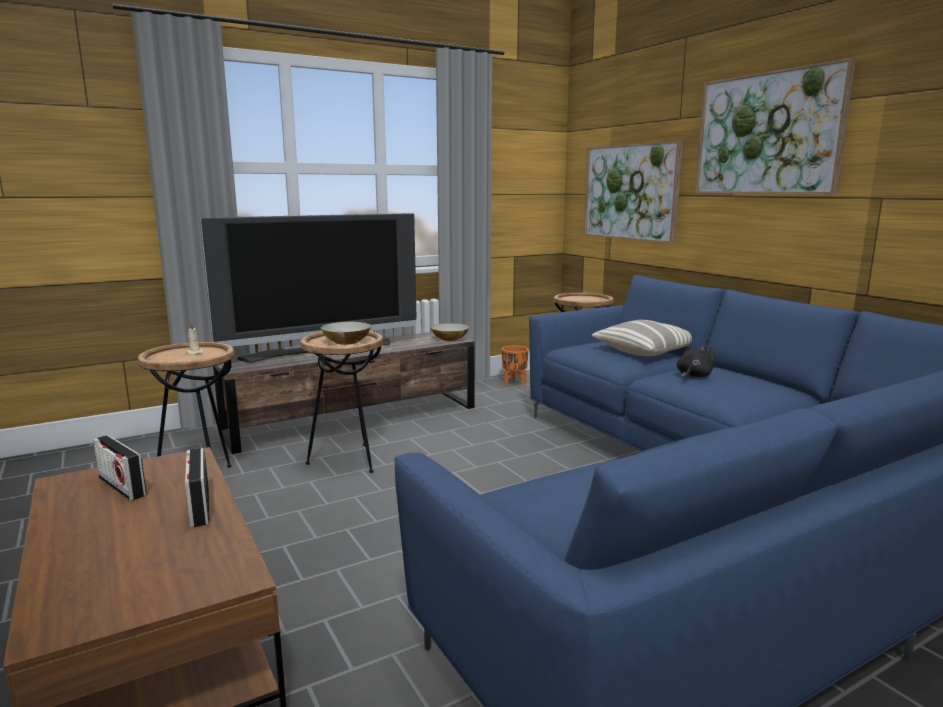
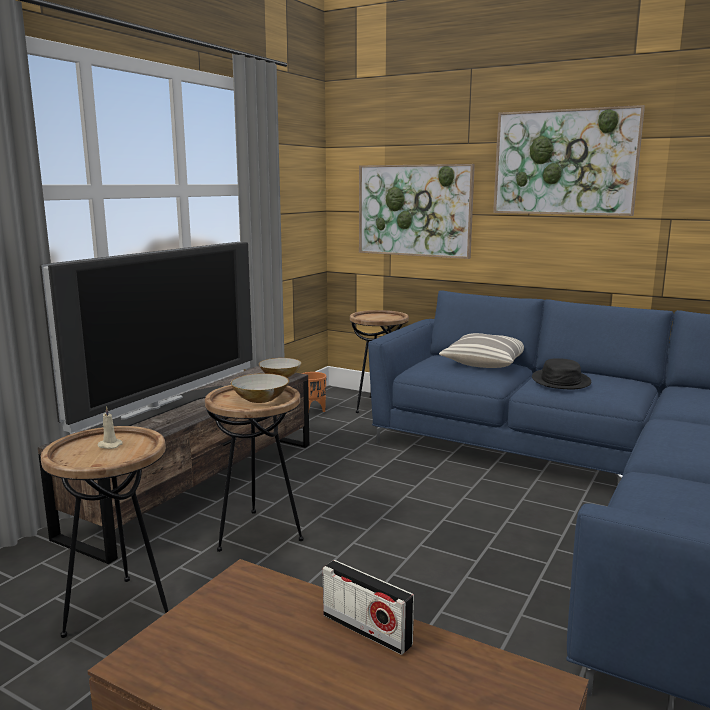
camera: 30 degrees left, 0 degrees up
radio [93,435,147,501] -> none
black plush toy [677,344,714,380] -> black hat [532,358,591,389]

